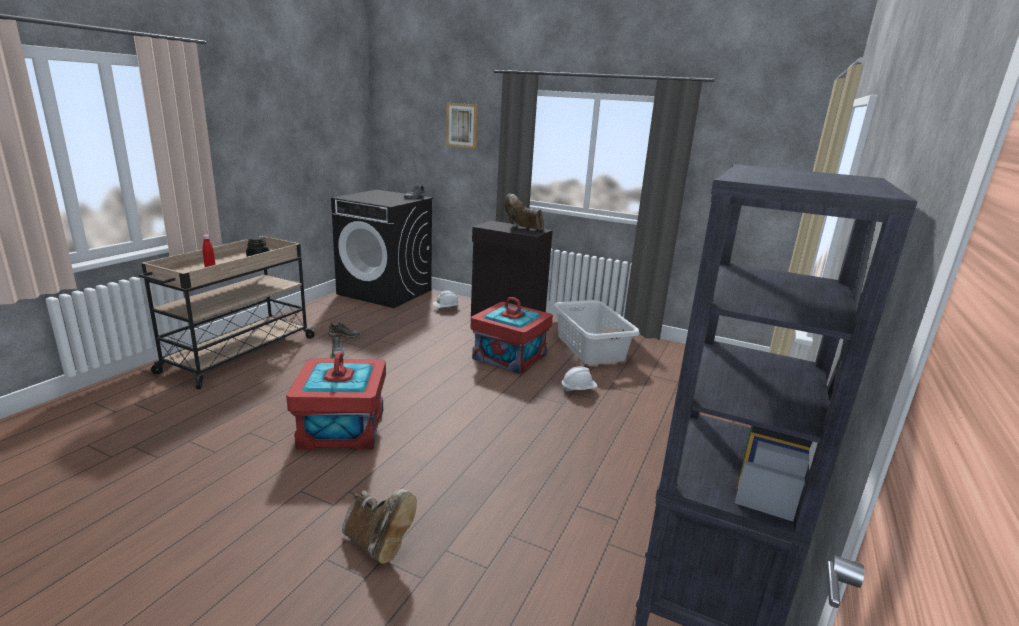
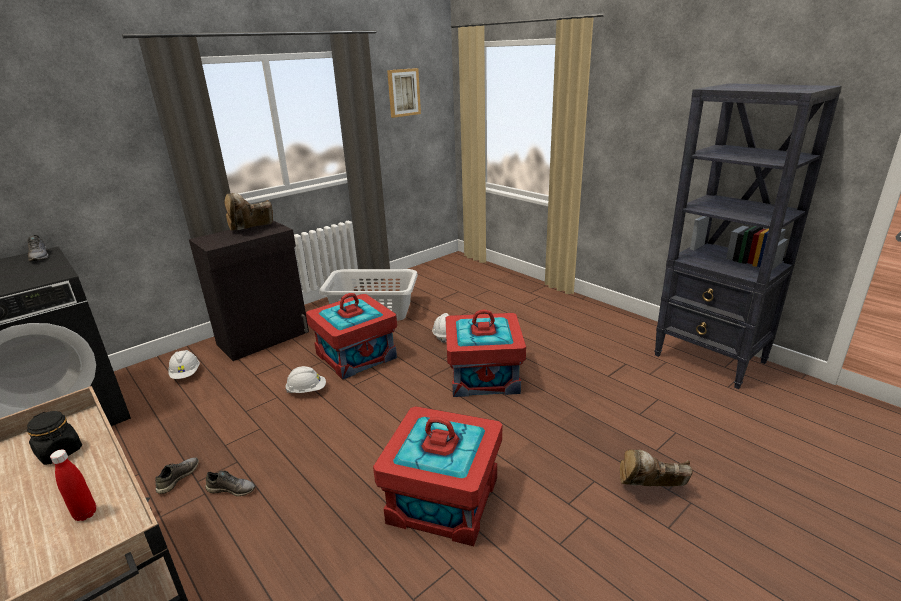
camera: 65 degrees left, 5 degrees up
brown boot [342,489,417,564] -> brown boot turned 150 degrees counterclockwise [620,450,693,486]
picture [446,103,478,149] -> picture moved to [387,68,421,118]
none -> white hard hat [285,366,326,393]
none -> red storage box [445,310,526,397]

